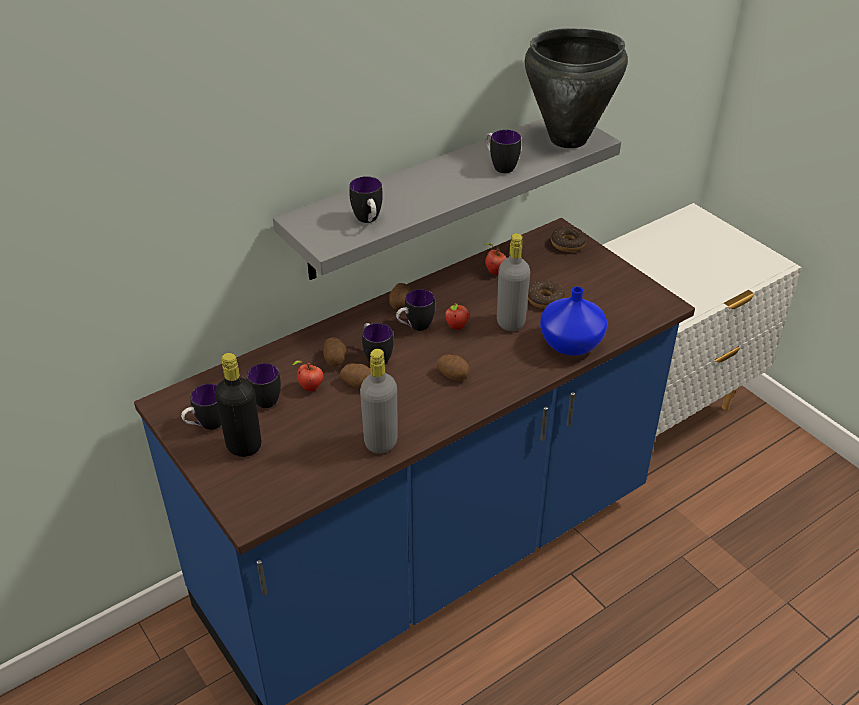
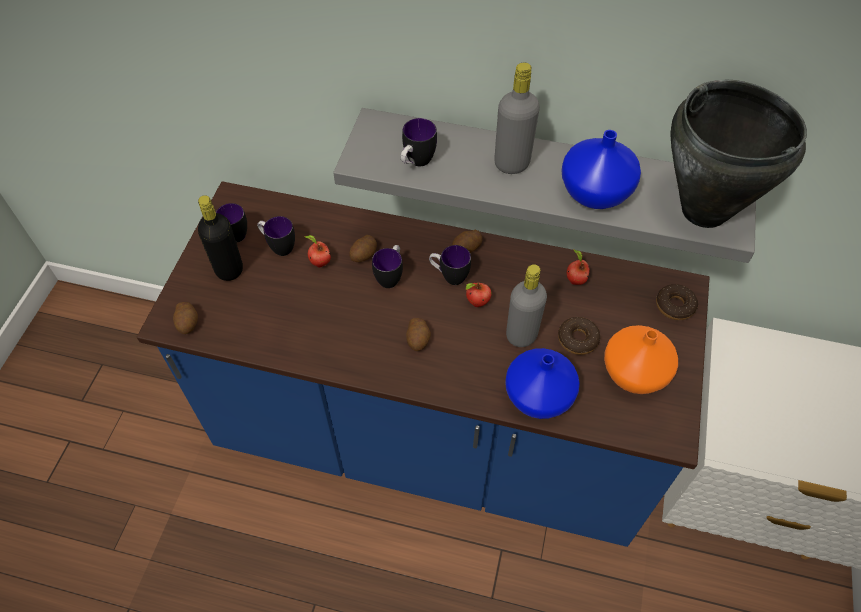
camera: 50 degrees right, 15 degrees up
potato [340,363,371,389] -> potato moved to [173,302,198,334]
grey bottle [360,349,398,453] -> grey bottle moved to [494,63,540,174]
mug [485,130,521,173] -> blue vase [561,130,641,209]
none -> orange vase [604,325,678,394]

